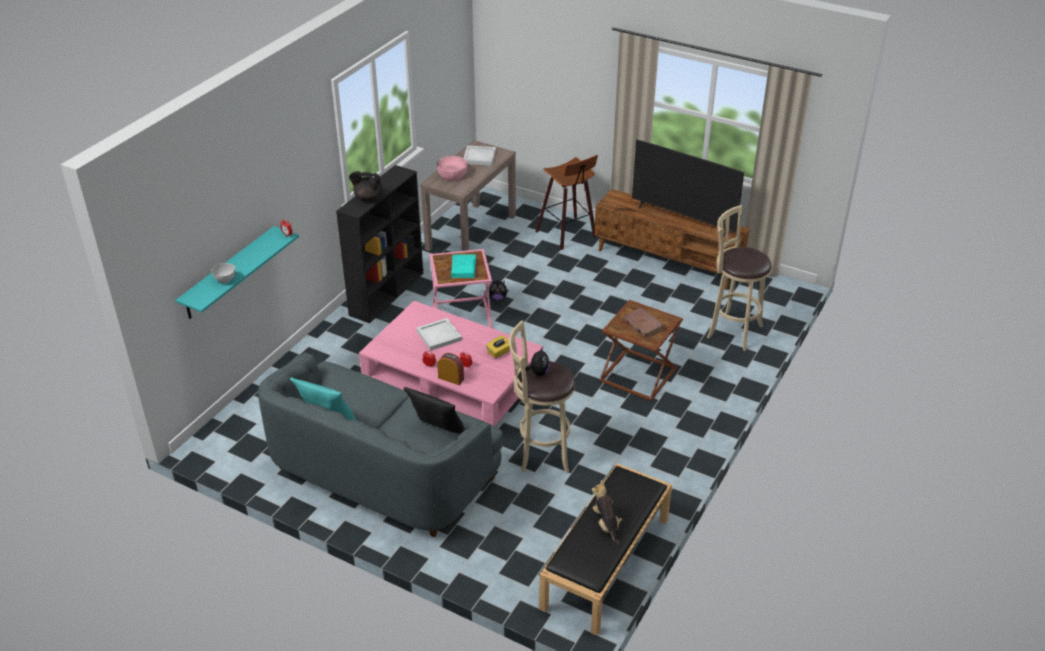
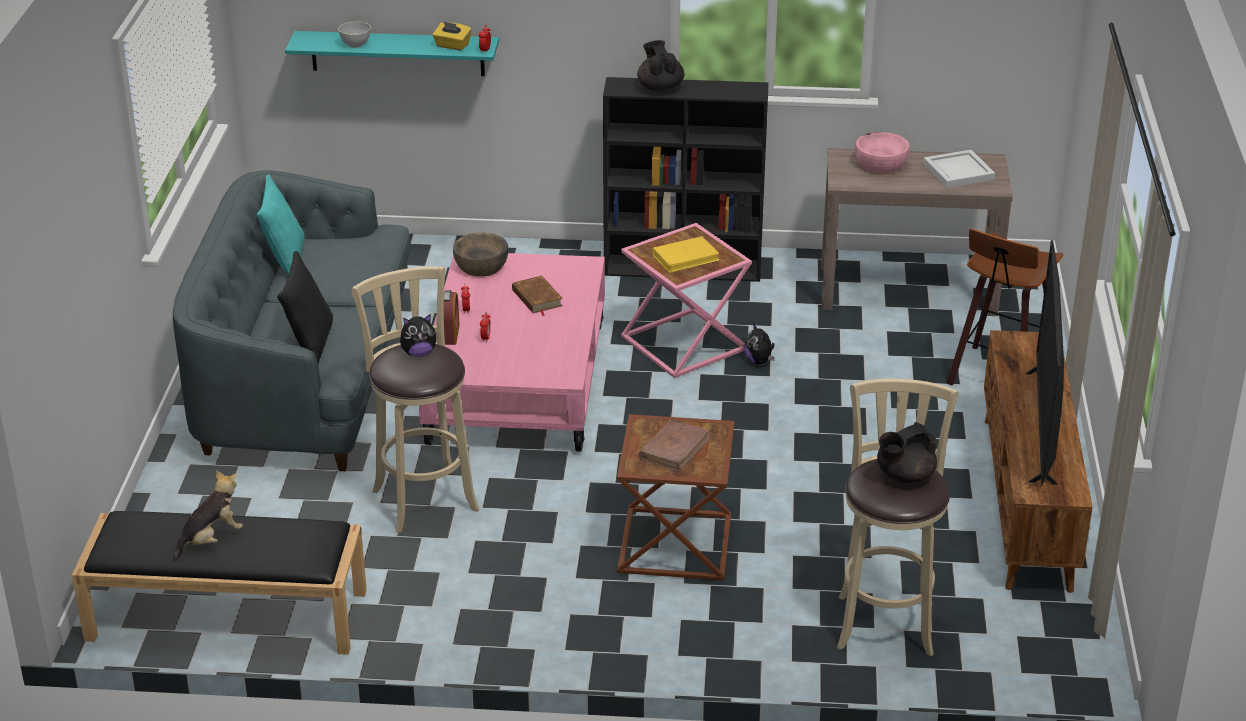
camera: 65 degrees right, 5 degrees down
white tray [416,318,462,351] -> brown book [512,276,563,316]
turquoise book [451,254,476,278] -> yellow book [652,236,720,273]
yellow tissue box [486,335,510,358] -> yellow tissue box moved to [433,21,472,51]
none -> brown bowl [453,233,508,277]
none -> black teapot [877,422,937,483]

